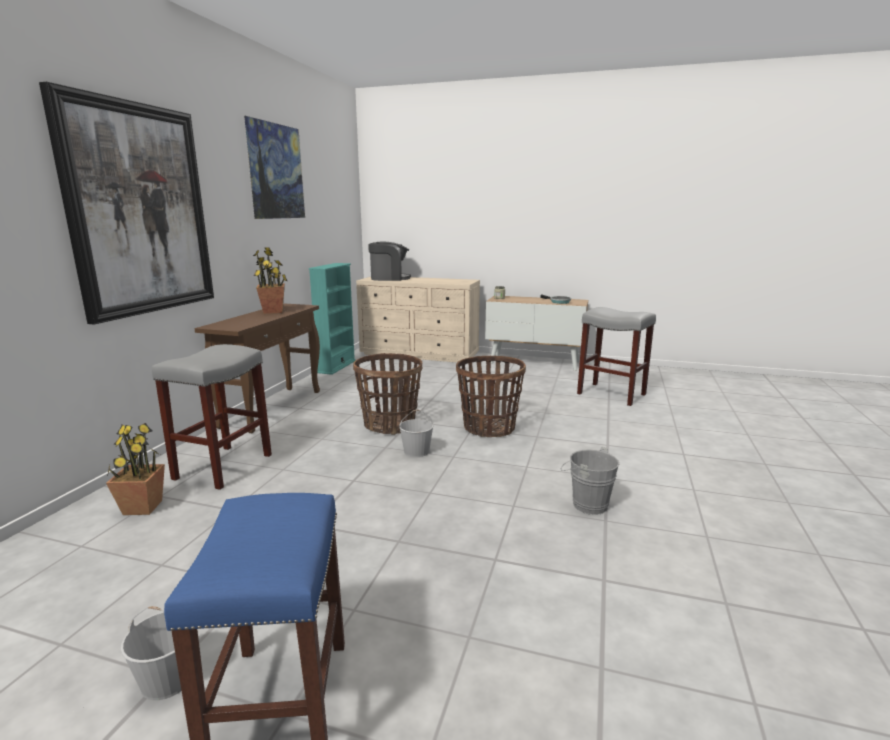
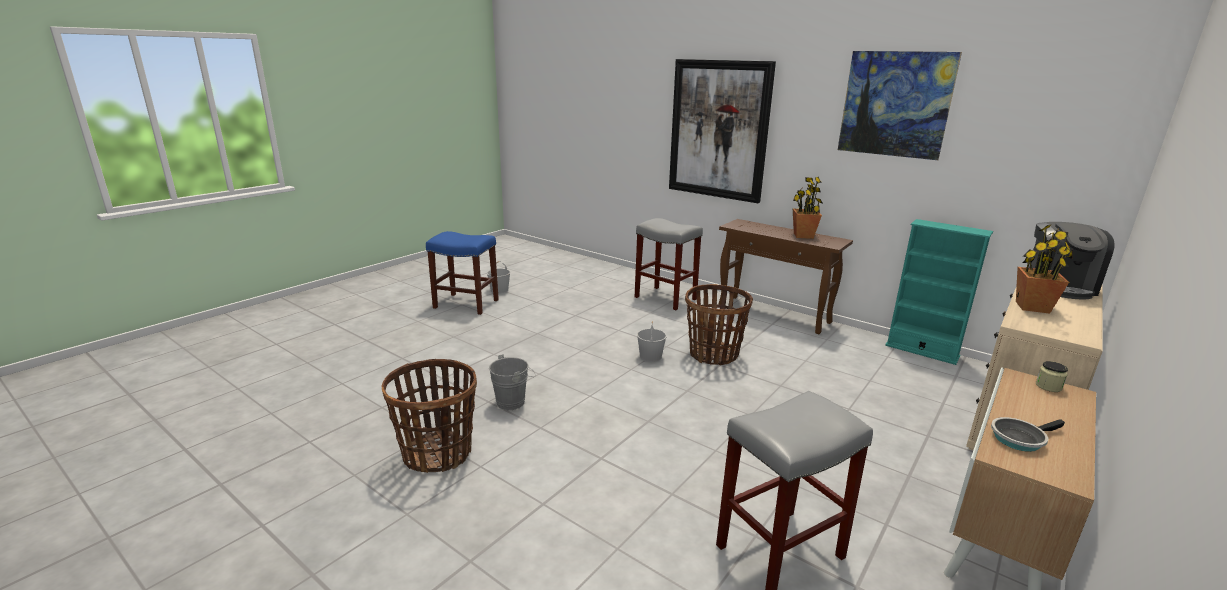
camera: 110 degrees right, 5 degrees up
potted plant [106,423,165,515] -> potted plant moved to [1016,224,1073,314]
basket [456,355,526,437] -> basket moved to [382,359,477,473]

